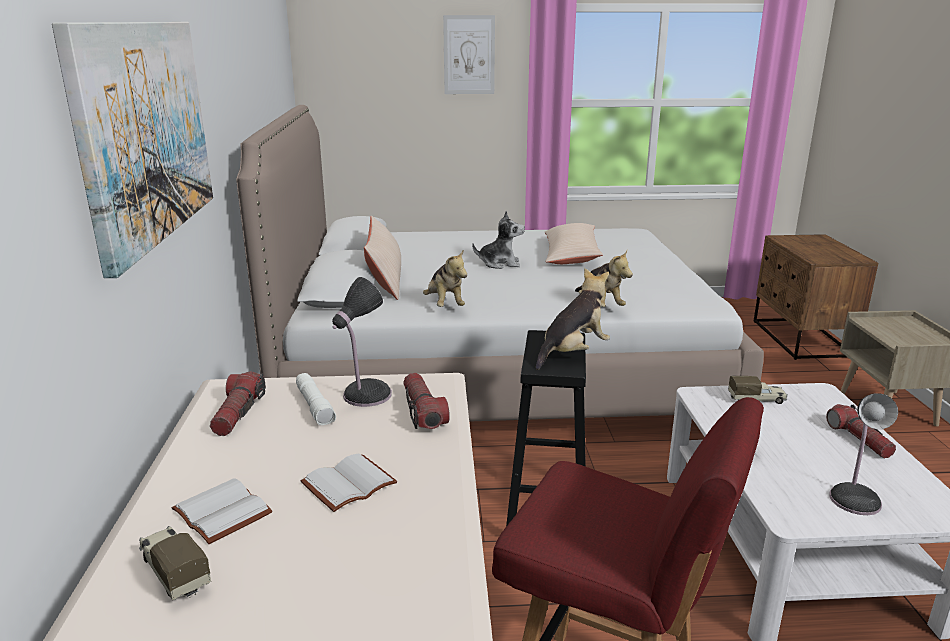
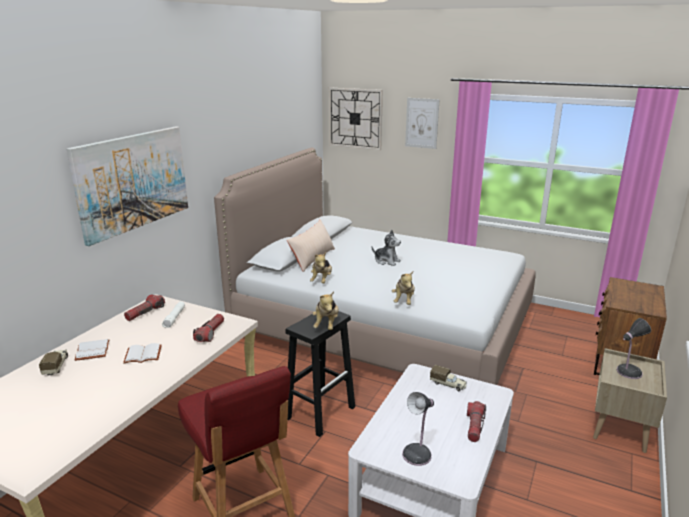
camera: 30 degrees right, 0 degrees up
table lamp [332,277,392,407] -> table lamp moved to [617,318,651,379]
plush toy [536,268,610,370] -> plush toy turned 105 degrees clockwise [313,291,339,330]
beige pillow [545,223,603,264] -> none
none -> wall clock [329,88,383,150]

